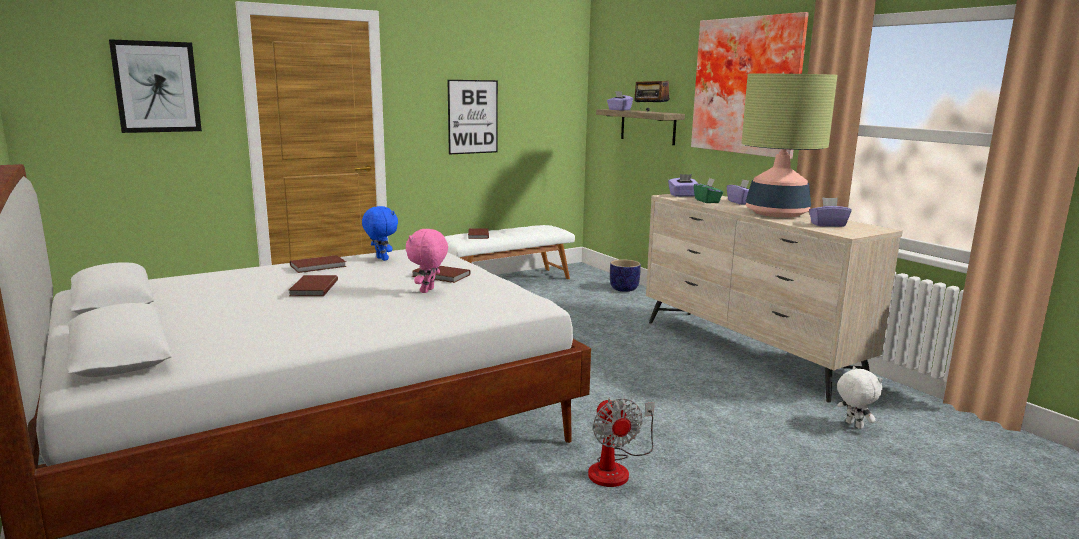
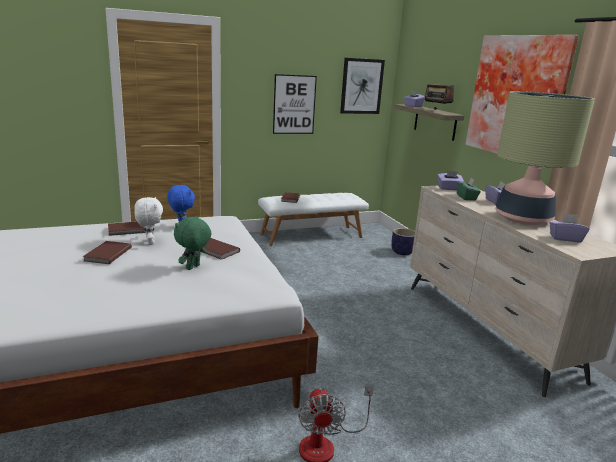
camera: 10 degrees right, 5 degrees up
picture [109,39,202,133] -> picture moved to [340,58,385,114]
pink plush toy [406,229,448,293] -> green plush toy [174,216,212,270]
white plush toy [837,366,883,429] -> white plush toy moved to [134,197,163,245]

